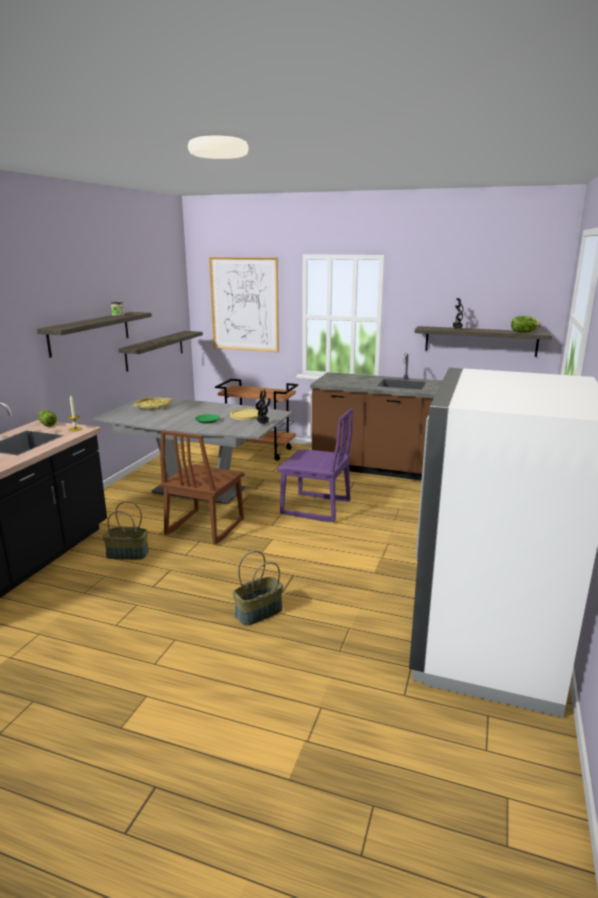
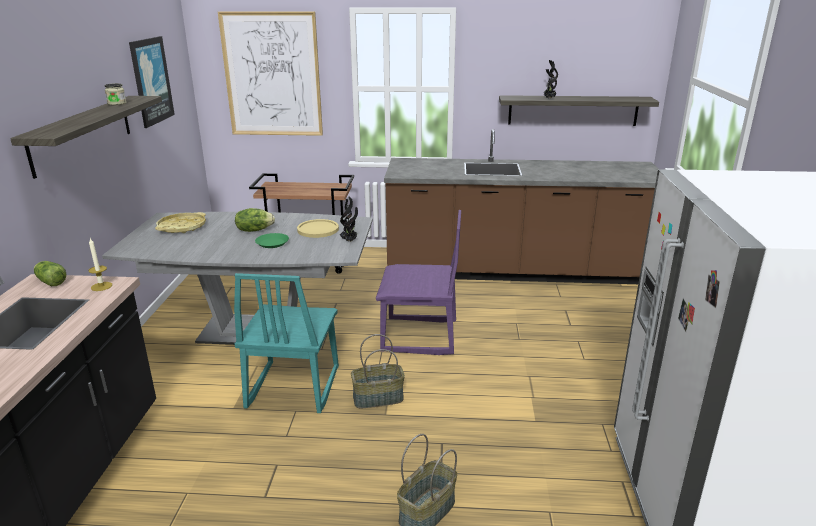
camera: 15 degrees left, 5 degrees up
basket [103,501,149,560] -> basket moved to [351,334,405,408]
shelf [118,331,203,372] -> none
brown chair [160,430,244,545] -> turquoise chair [234,273,339,413]
lettuce [511,316,541,333] -> lettuce moved to [235,208,275,232]
none -> picture [129,36,175,128]

